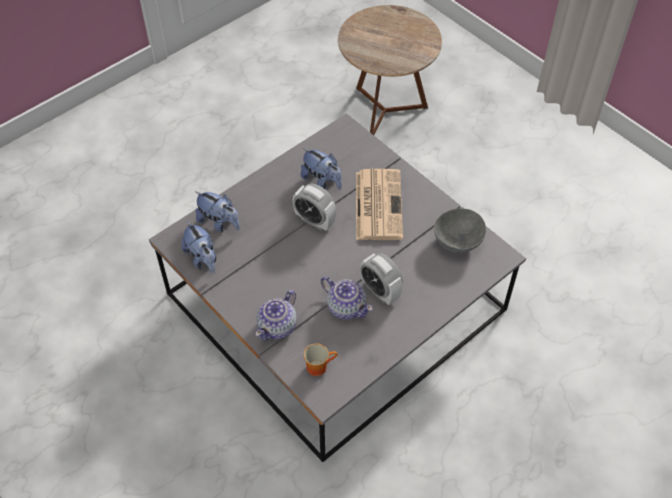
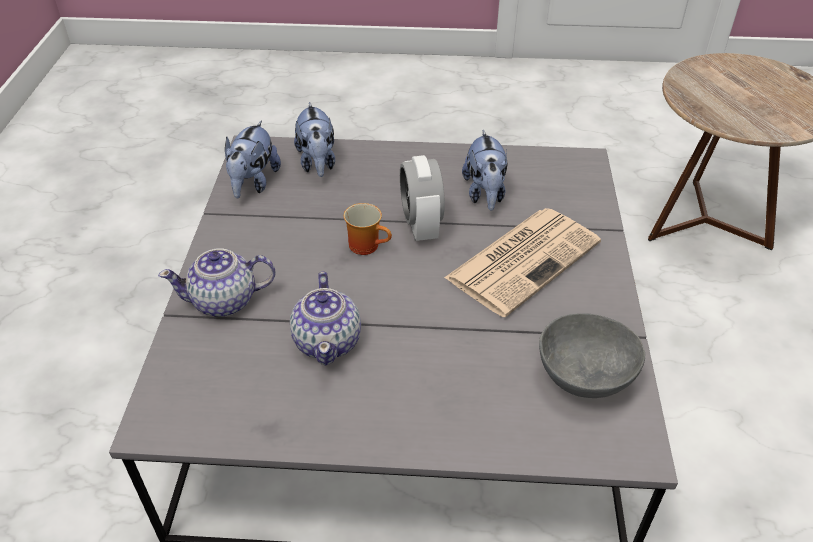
camera: 45 degrees right, 10 degrees down
mug [304,343,337,376] -> mug moved to [344,203,392,255]
alarm clock [360,253,403,305] -> none

